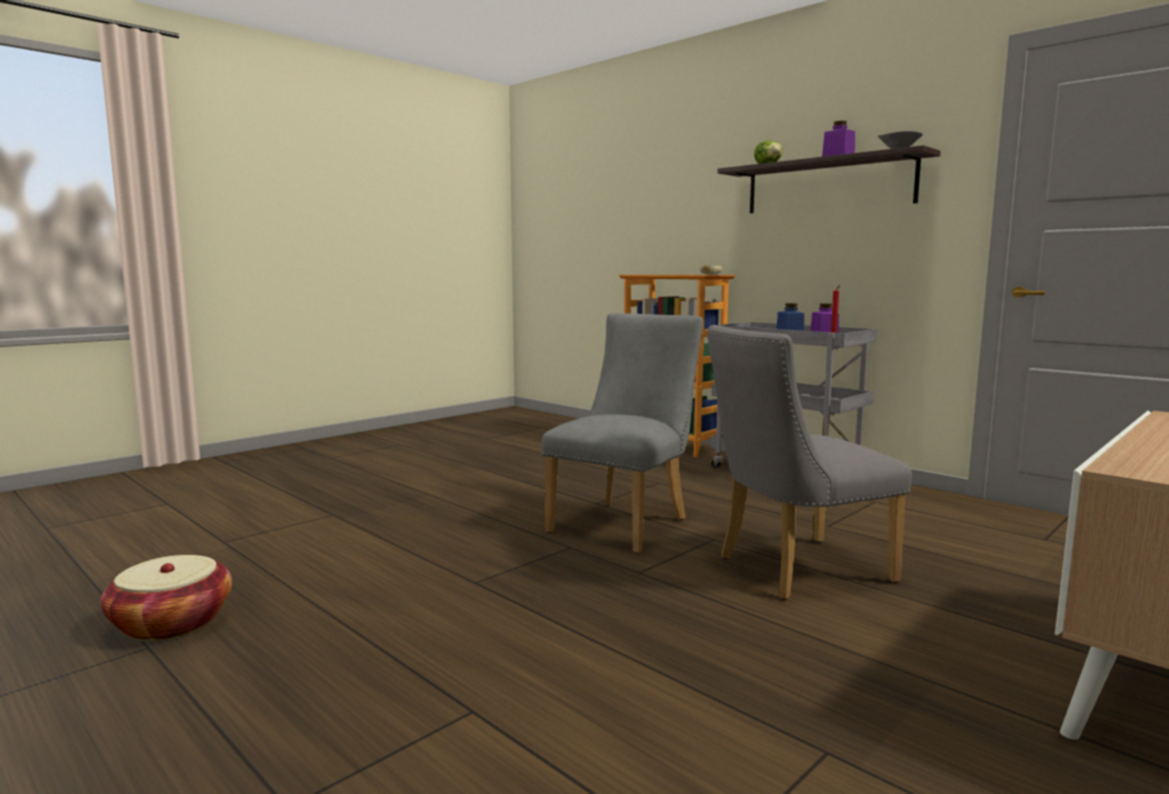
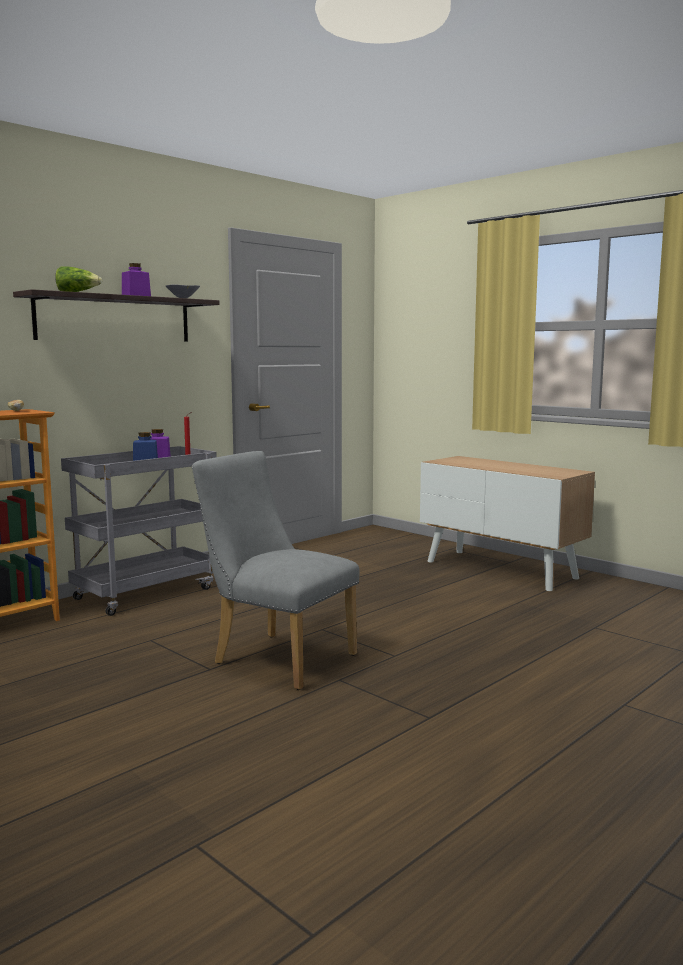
camera: 90 degrees left, 0 degrees up
basket [100,555,232,641] -> none
grey chair [707,325,912,600] -> none

